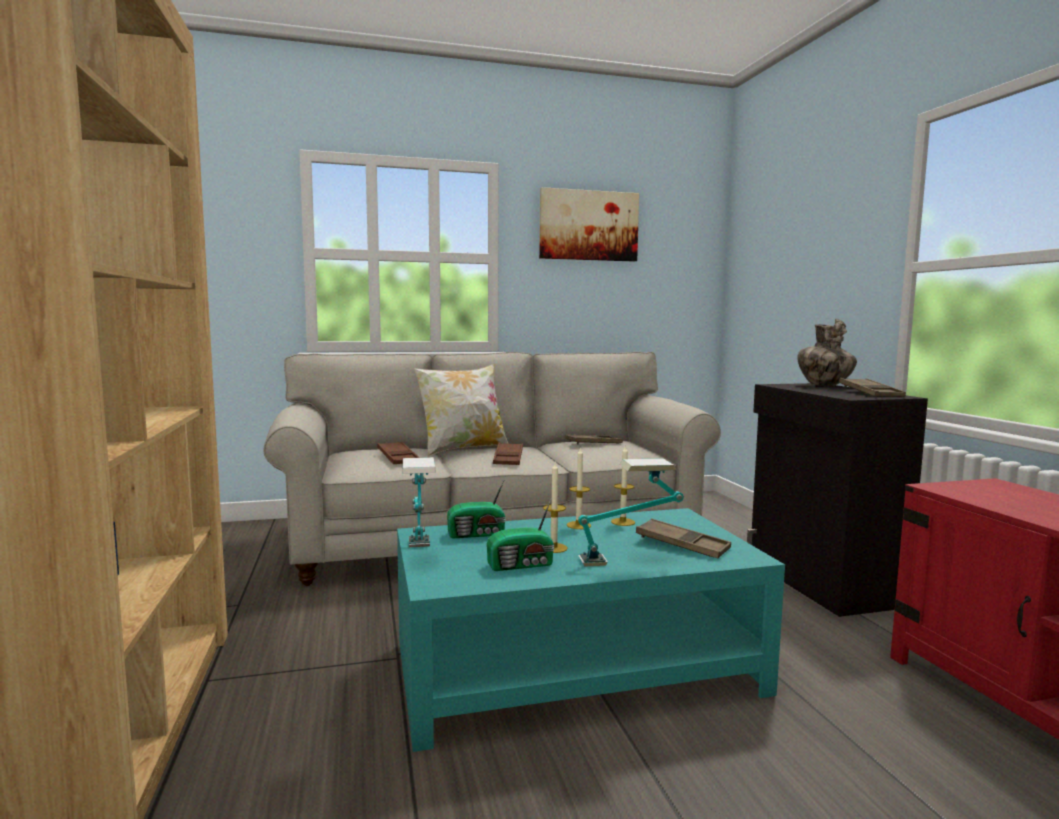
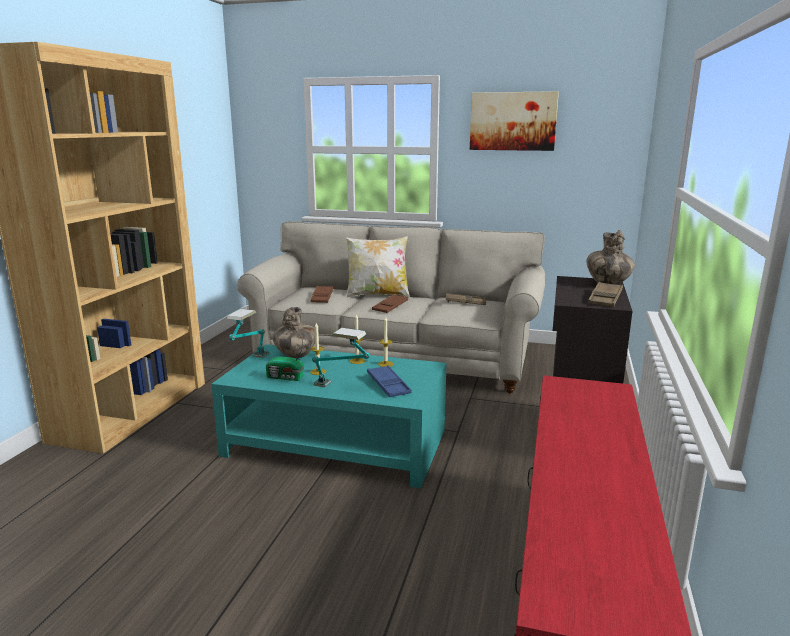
camera: 30 degrees right, 10 degrees up
radio [447,476,506,539] -> vase [273,307,315,358]
brown tray [636,518,731,558] -> blue tray [367,365,412,397]

